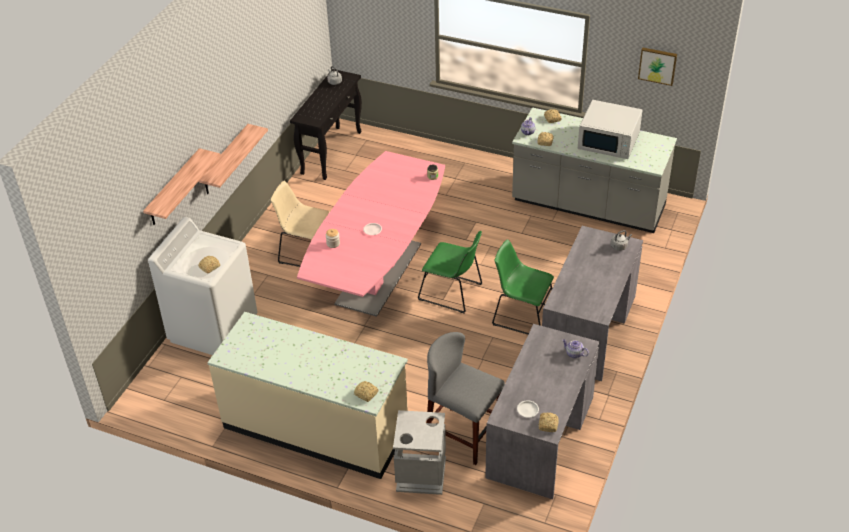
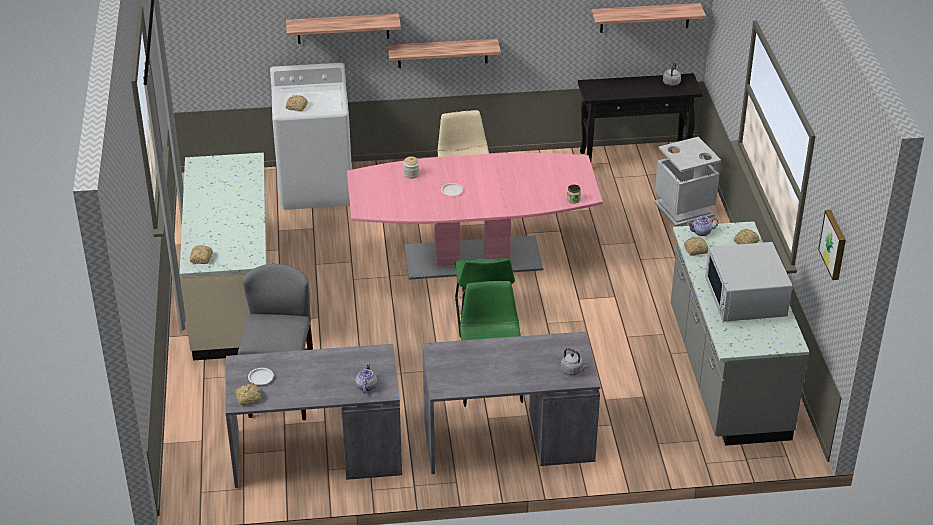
camera: 60 degrees right, 5 degrees down
grey trash can [393,410,446,495] -> grey trash can moved to [654,137,721,227]
none -> shelf [591,3,706,33]

